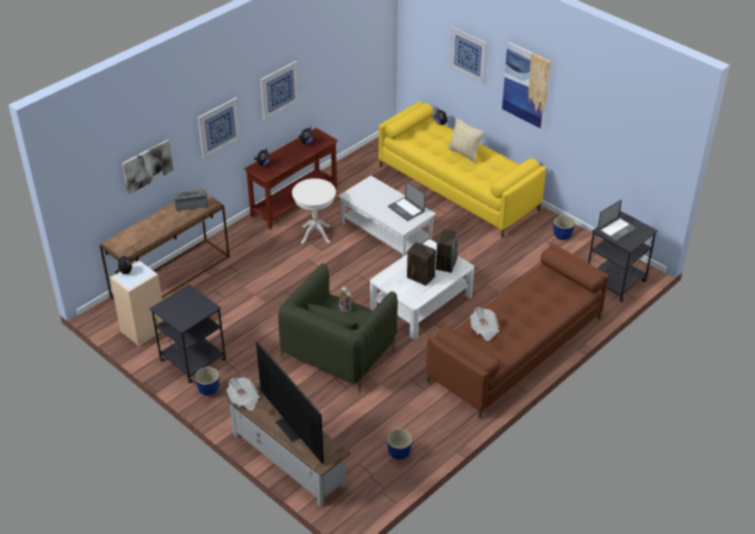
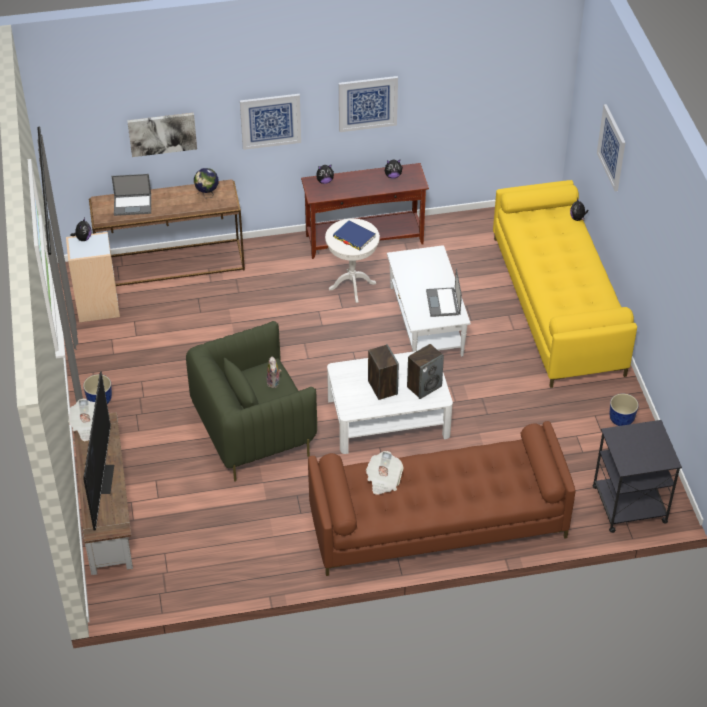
camera: 35 degrees right, 5 degrees up
black cart [150,284,226,383] -> none
radio [173,189,208,211] -> globe [194,168,219,198]
planter [387,429,412,459] -> none
beige pillow [448,118,484,163] -> none
picture [502,42,551,129] -> none
laptop [597,199,637,242] -> laptop moved to [112,174,151,216]
none -> blue book [333,220,376,250]

